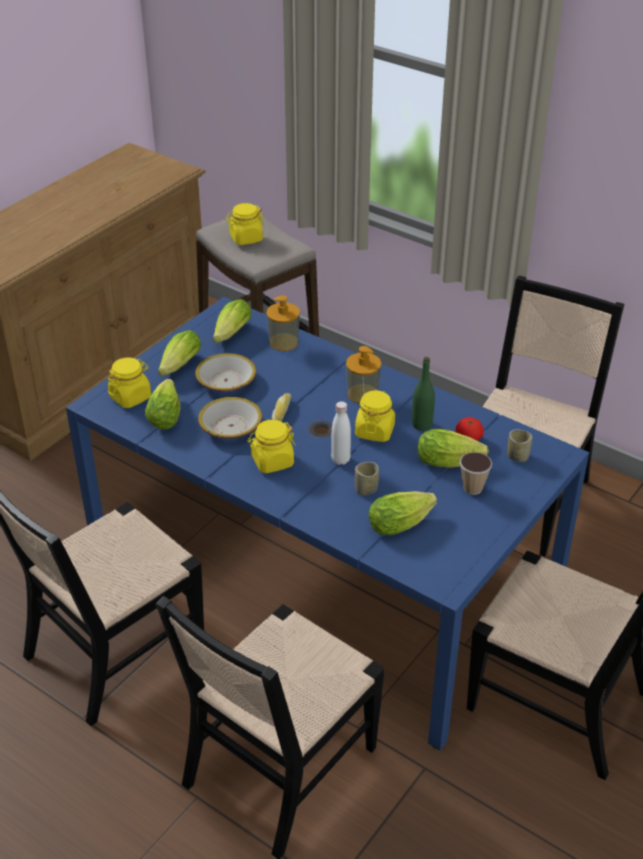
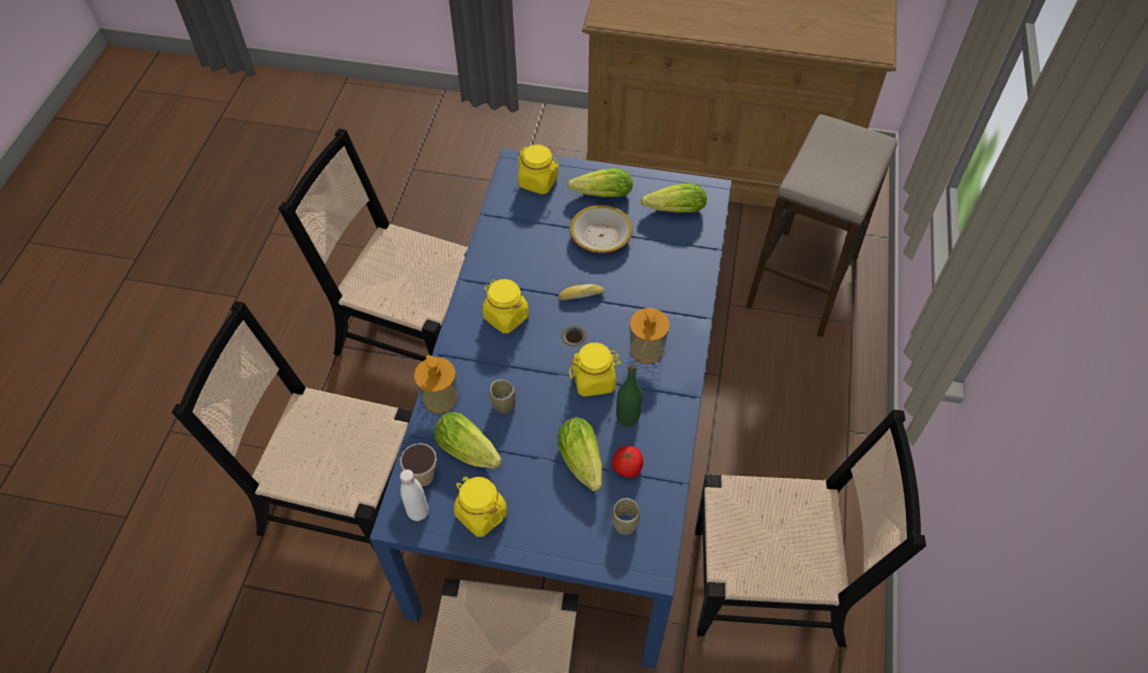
camera: 65 degrees right, 15 degrees up
lettuce [145,379,180,430] -> none
bowl [198,397,262,438] -> none
yellow jar [226,203,264,245] -> yellow jar moved to [454,477,507,537]
soap dispenser [266,295,300,351] -> soap dispenser moved to [414,355,458,413]
white bottle [331,401,351,465] -> white bottle moved to [400,469,429,521]
cup [460,452,492,495] -> cup moved to [400,443,437,486]

